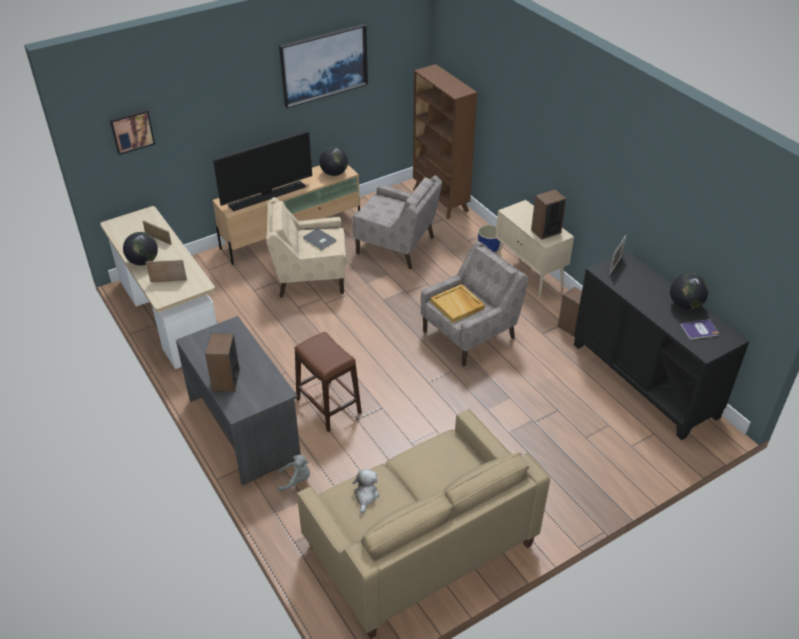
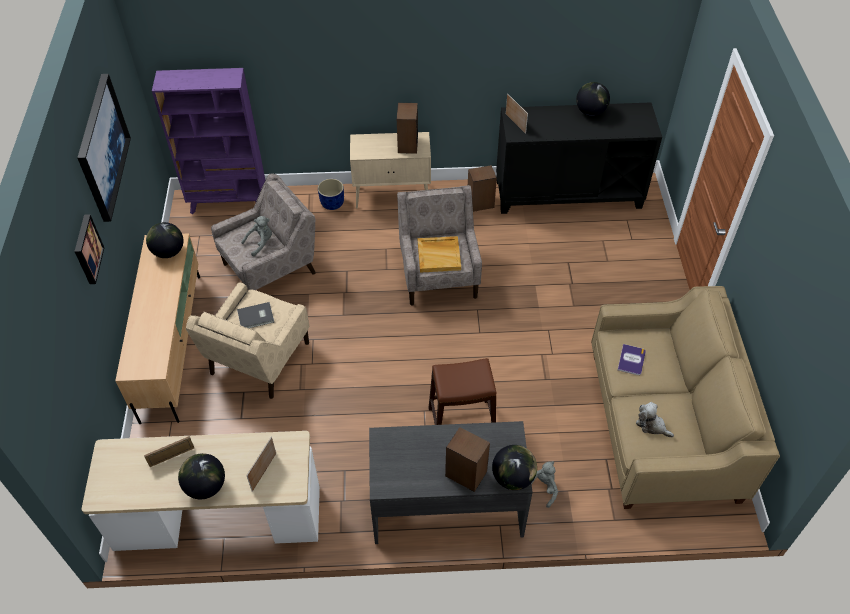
camera: 60 degrees left, 10 degrees up
picture [109,109,155,155] -> picture moved to [74,214,104,284]
television [213,131,312,211] -> none
brown bookcase [413,64,477,219] -> purple bookcase [152,68,265,214]
book [680,319,719,340] -> book moved to [618,344,646,375]
none -> grey plush toy [241,216,272,256]
none -> globe [492,445,537,490]

